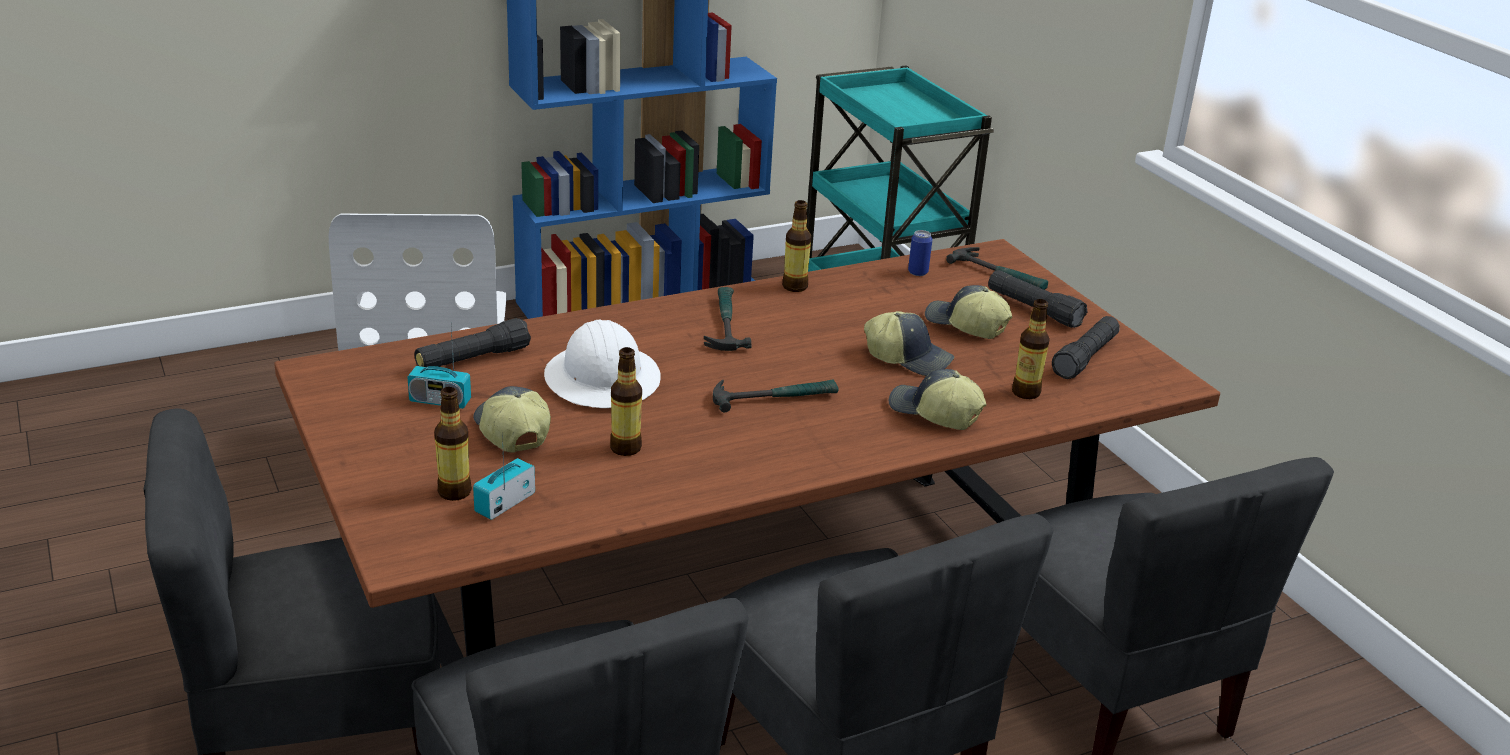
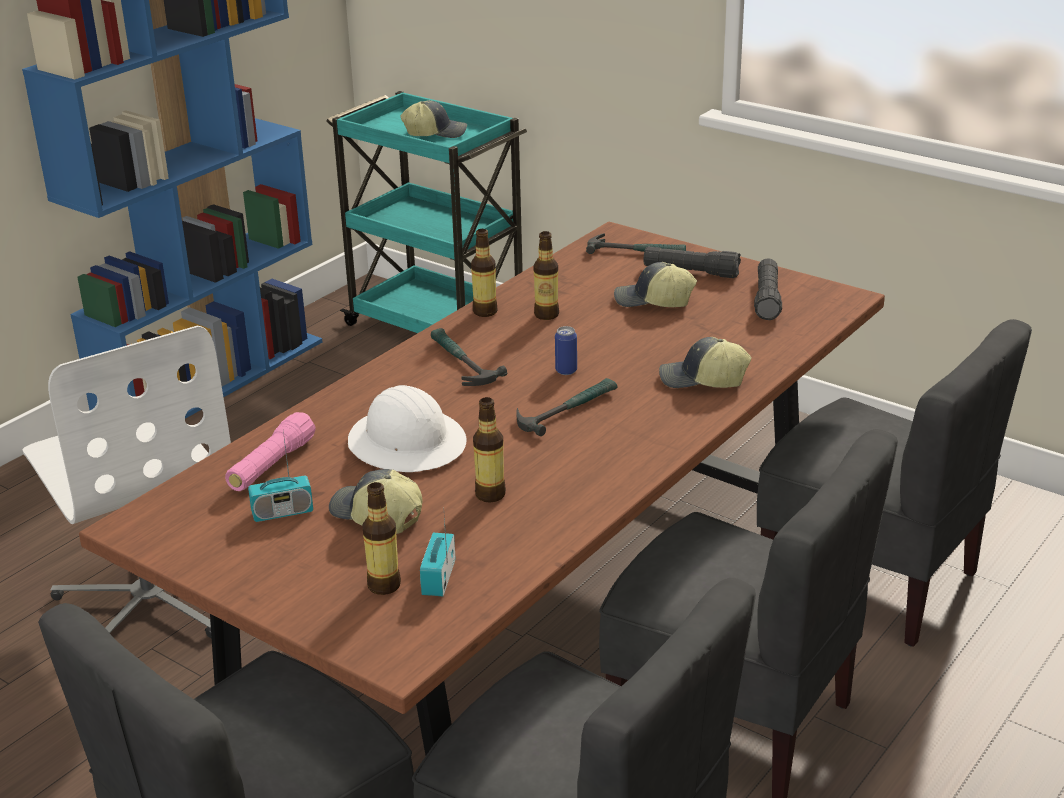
camera: 25 degrees left, 0 degrees up
black flashlight [414,318,531,367] -> pink flashlight [225,412,316,491]
cap [864,311,954,376] -> cap moved to [401,100,467,138]
can [908,230,932,276] -> can moved to [555,326,577,375]
bottle [1012,299,1050,399] -> bottle moved to [534,231,559,320]

